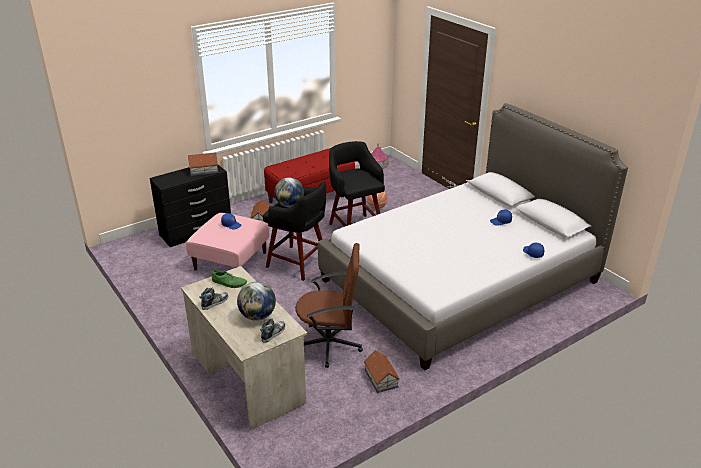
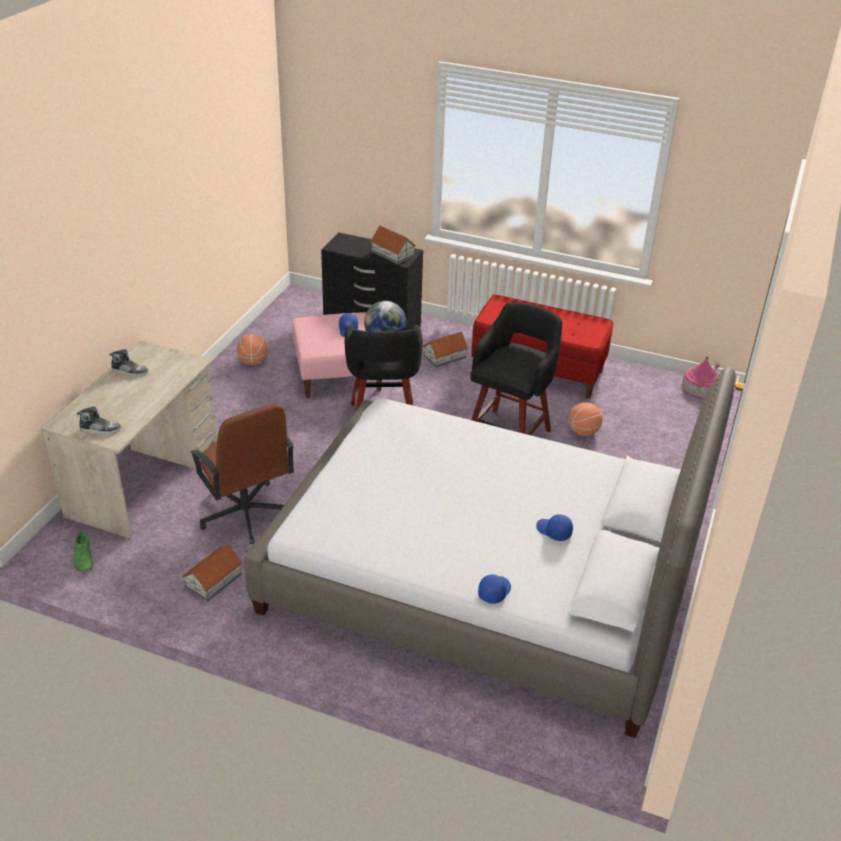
camera: 55 degrees right, 5 degrees up
green shoe [212,270,247,288] -> green shoe moved to [73,531,93,572]
globe [237,282,276,321] -> none
none -> basketball [237,334,268,365]

